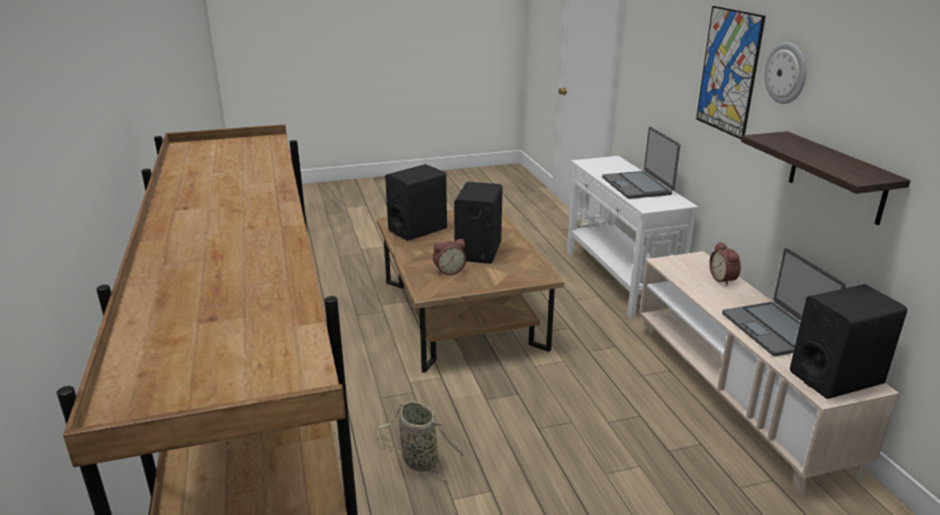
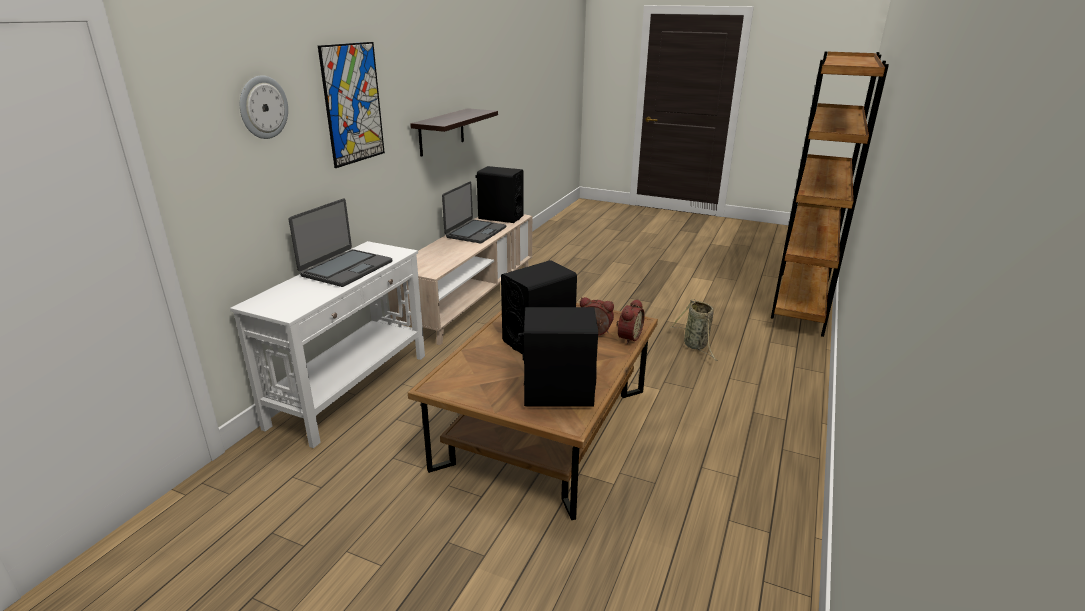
camera: 140 degrees left, 0 degrees up
alarm clock [709,242,741,286] -> alarm clock moved to [617,299,645,344]
wall clock [764,42,806,104] -> wall clock moved to [240,75,288,139]

